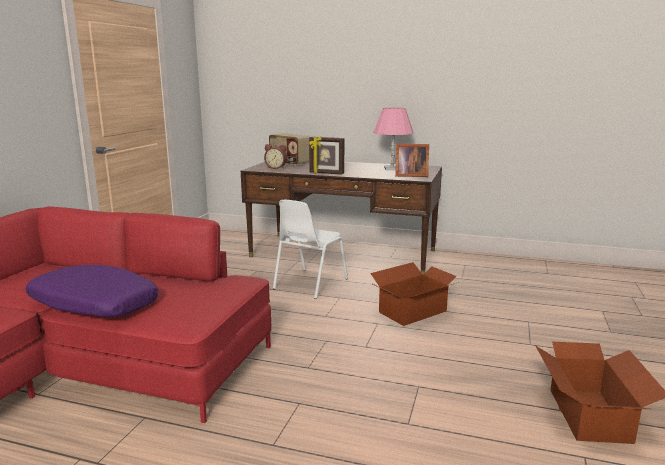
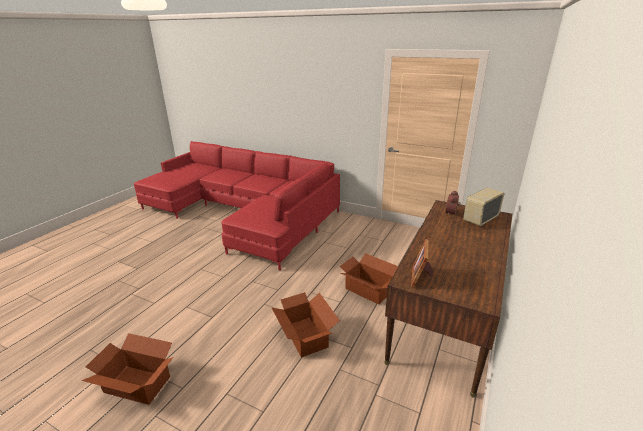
camera: 100 degrees right, 10 degrees up
purple pillow [26,265,159,317] -> none
white chair [273,200,348,299] -> cardboard box [340,253,398,304]
picture frame [309,136,344,175] -> none
pink table lamp [373,107,413,170] -> none

